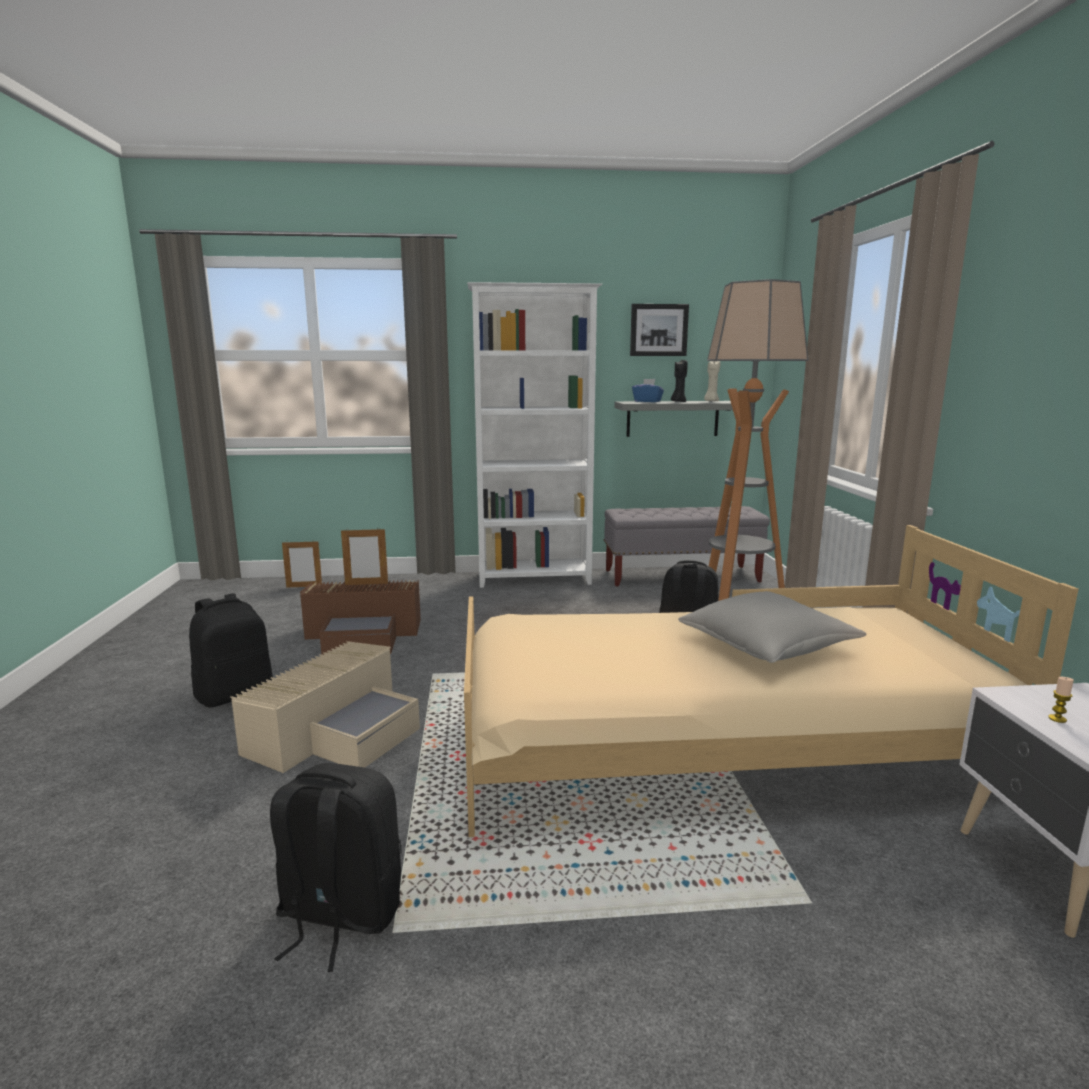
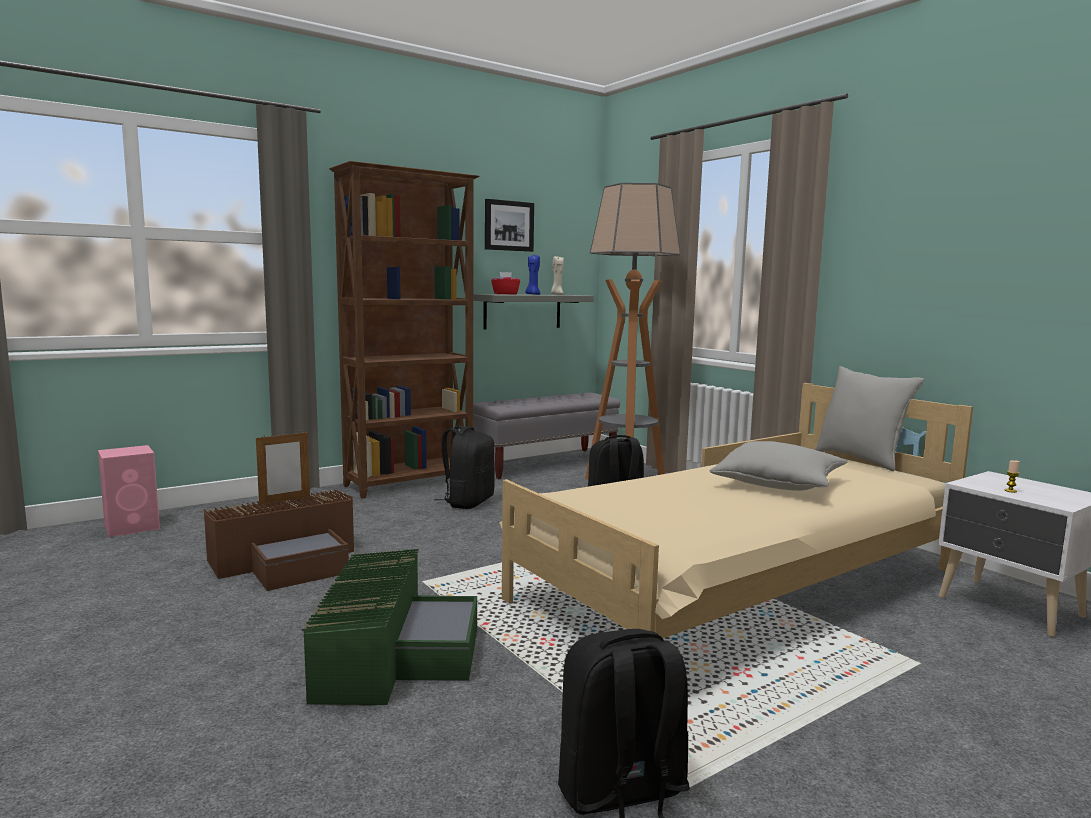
camera: 30 degrees left, 5 degrees down
black backpack [189,593,273,708] -> black backpack moved to [434,425,495,509]
beige storage box [230,641,420,773] -> green storage box [302,549,477,705]
picture frame [282,542,322,588] -> pink speaker [98,445,160,537]
white bookcase [467,282,602,588] -> brown bookcase [329,161,479,498]
blue tissue box [632,379,664,402] -> red tissue box [492,272,520,295]
black candle [671,360,688,402] -> blue candle [525,255,541,295]
none -> grey pillow [815,366,924,471]

